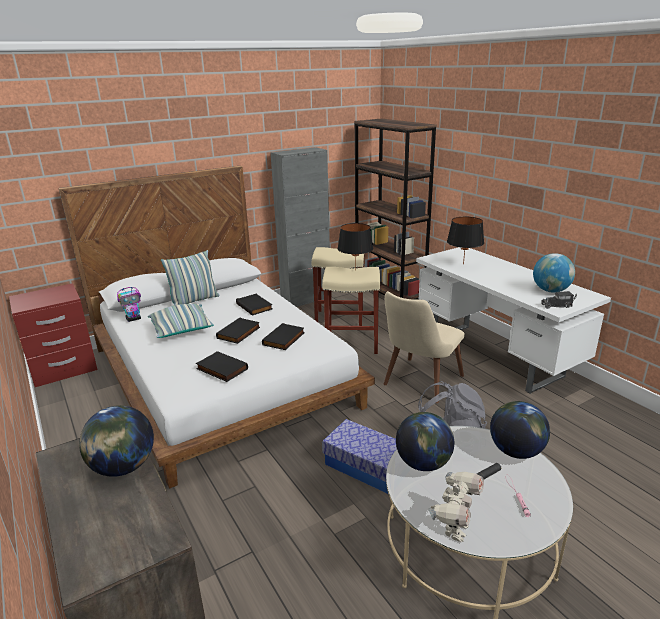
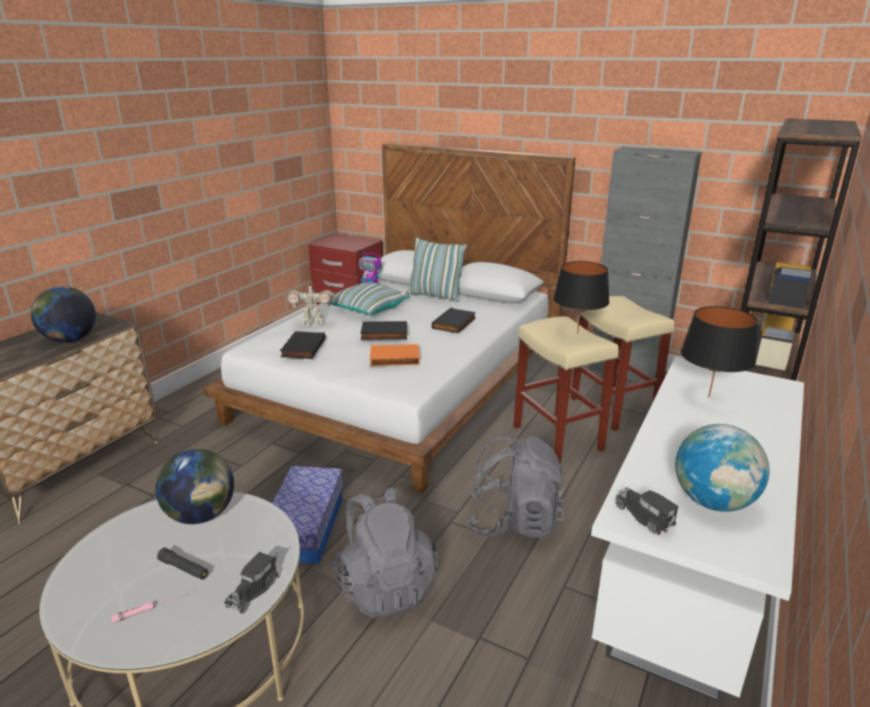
camera: 60 degrees right, 0 degrees up
black book [262,323,305,350] -> orange book [370,344,420,366]
beige chair [384,291,465,403] -> grey backpack [466,434,564,538]
toy robot [429,472,484,542] -> toy robot moved to [287,286,335,325]
globe [490,401,550,459] -> toy truck [224,551,279,614]

